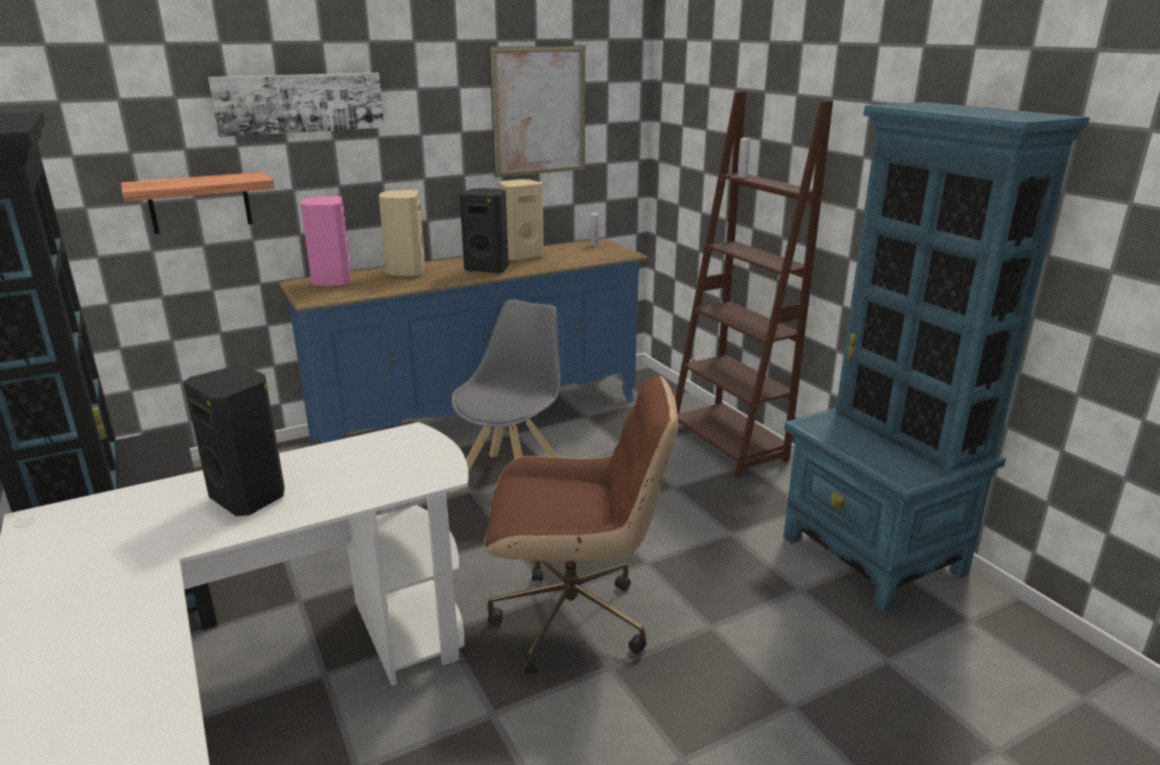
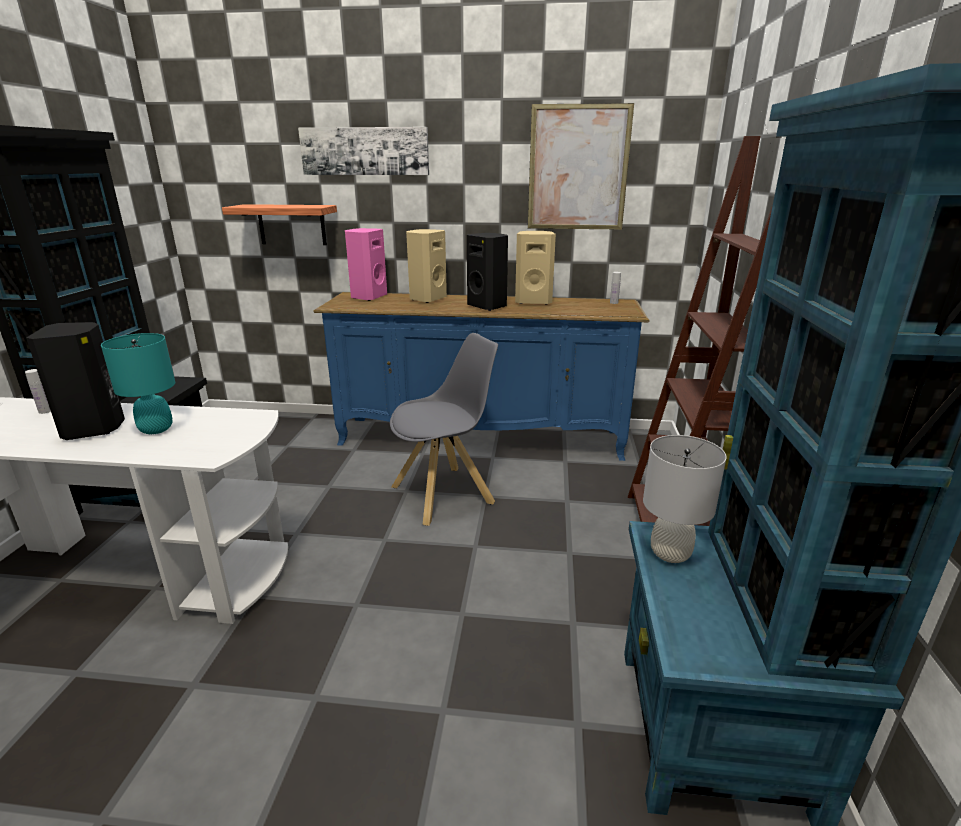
camera: 35 degrees right, 0 degrees up
brown office chair [484,376,678,673] -> none
white bottle [737,138,750,177] -> white bottle moved to [25,369,51,414]
none -> turquoise table lamp [101,333,175,435]
none -> grey table lamp [643,435,726,563]

